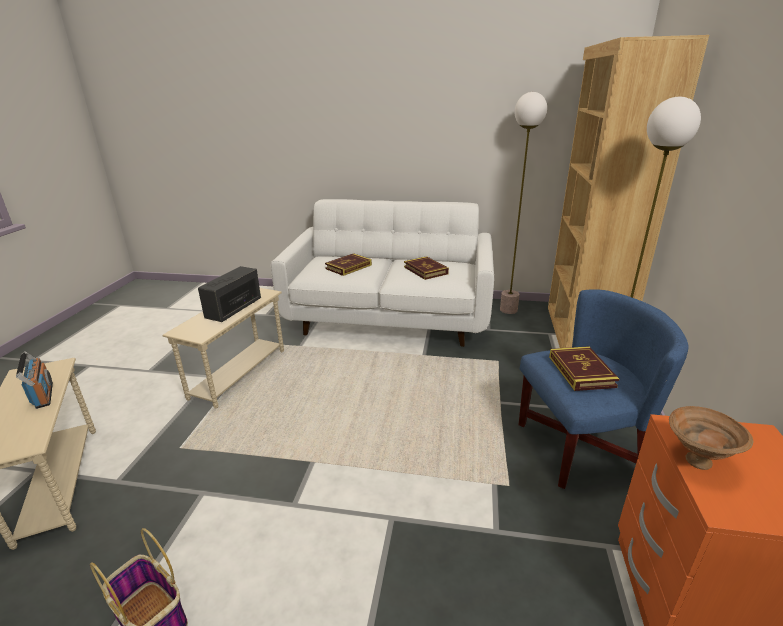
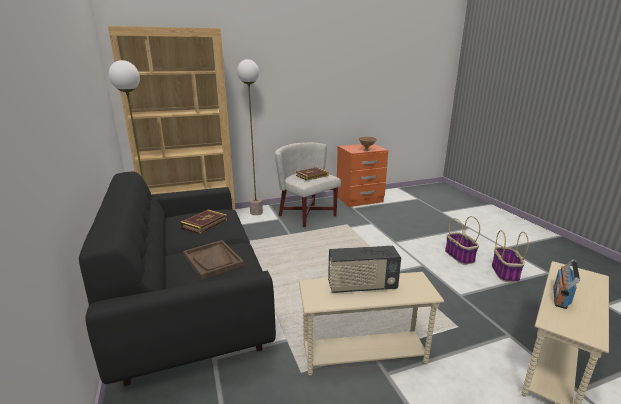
camera: 120 degrees left, 5 degrees down
white sofa [271,199,494,347] -> black sofa [79,171,276,386]
book [325,253,372,276] -> brown tray [183,240,244,280]
blue armchair [519,289,688,489] -> white armchair [275,143,341,227]
none -> basket [445,216,480,265]

